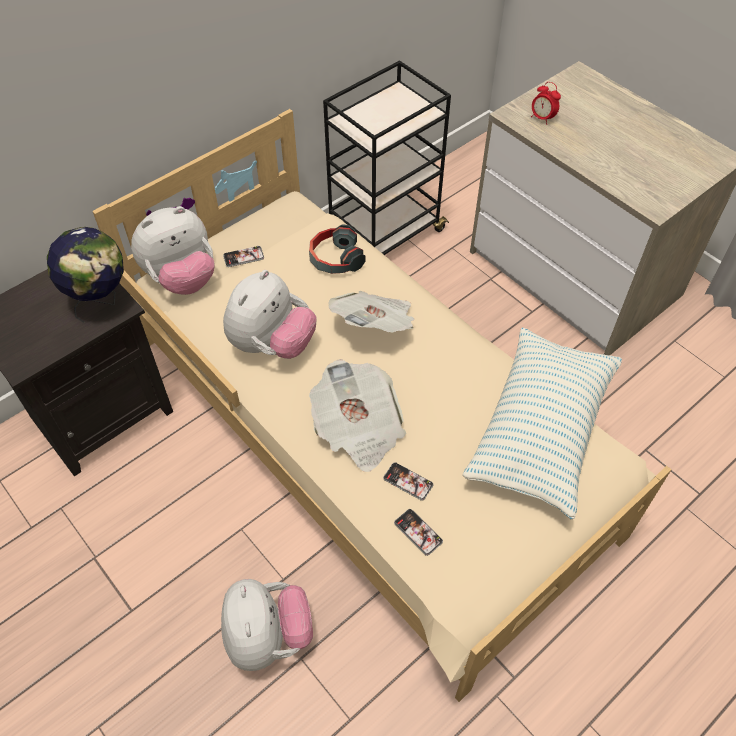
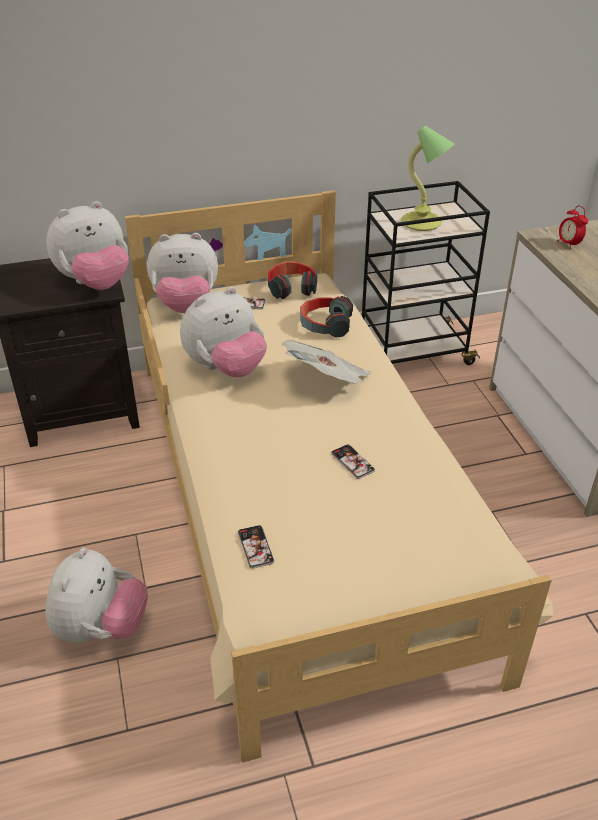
camera: 25 degrees right, 15 degrees down
globe [47,227,124,323] -> plush toy [46,201,129,290]
newspaper [309,359,406,472] -> none
phone [383,462,433,501] -> phone moved to [331,444,375,479]
pillow [462,328,622,519] -> none
none -> headphones [268,261,317,299]
none -> table lamp [401,125,454,231]

